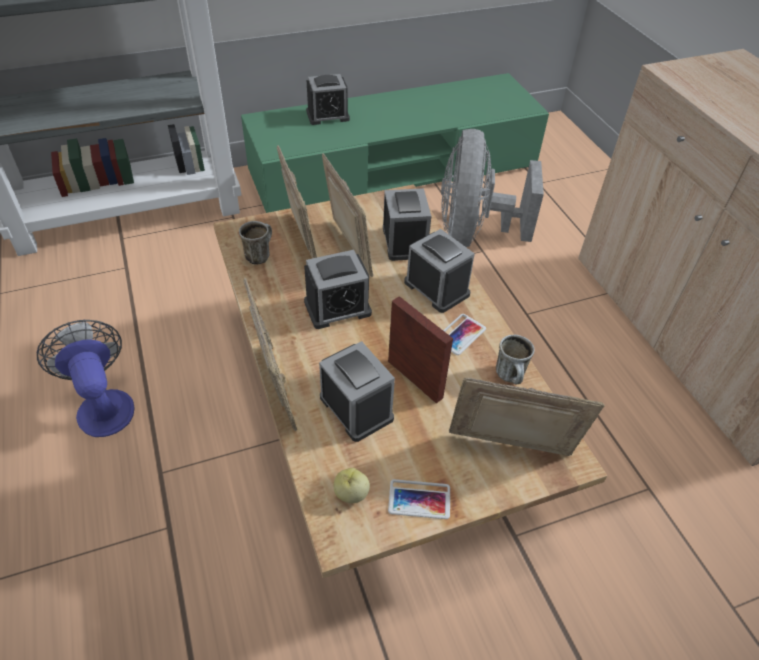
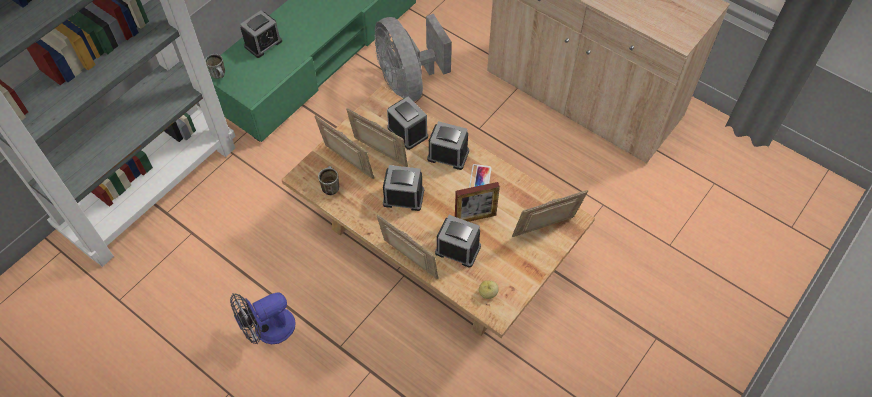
camera: 30 degrees left, 10 degrees up
fan [37,320,135,437] -> fan turned 60 degrees counterclockwise [230,292,295,344]
alarm clock [304,250,372,329] -> alarm clock turned 120 degrees counterclockwise [383,165,424,211]
picture frame [388,296,453,403] -> picture frame turned 150 degrees clockwise [455,182,500,222]
phone [388,479,450,519] -> none
mug [496,335,535,384] -> mug moved to [205,54,225,79]

